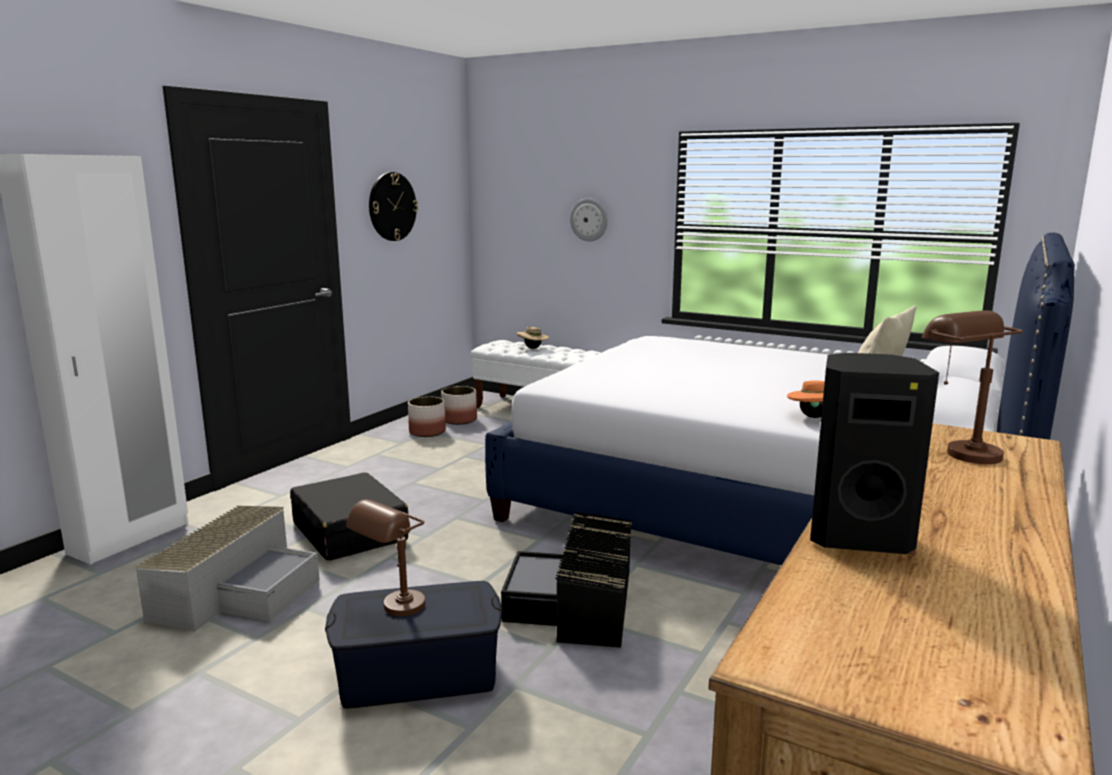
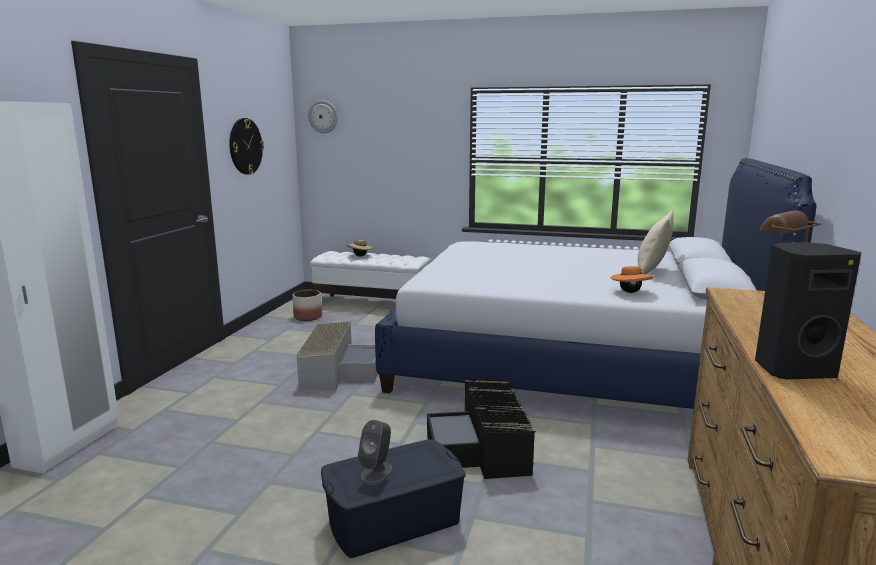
camera: 15 degrees left, 0 degrees up
grey storage box [135,506,320,632] -> grey storage box moved to [296,321,378,391]
black suitcase [290,472,409,561] -> none
brown table lamp [346,499,425,616] -> grey speaker [358,420,393,485]
planter [408,397,446,437] -> none
wall clock [570,198,608,242] -> wall clock moved to [308,100,338,133]

